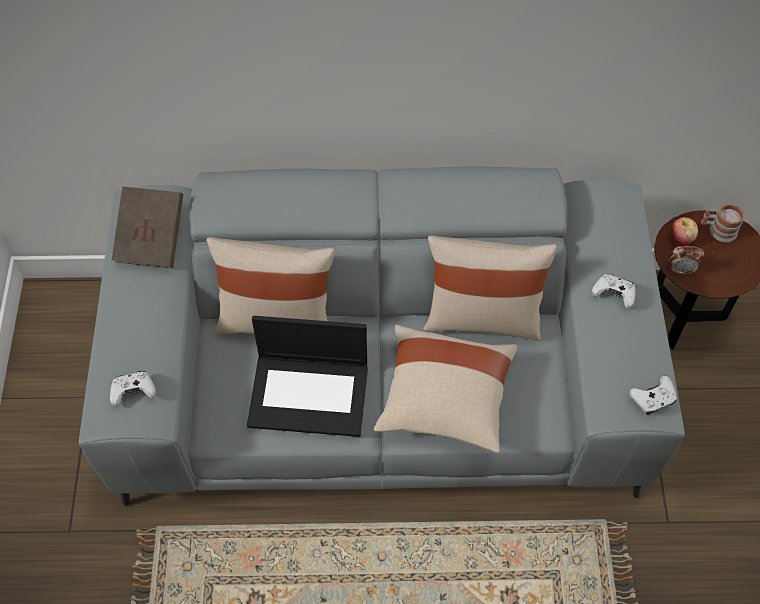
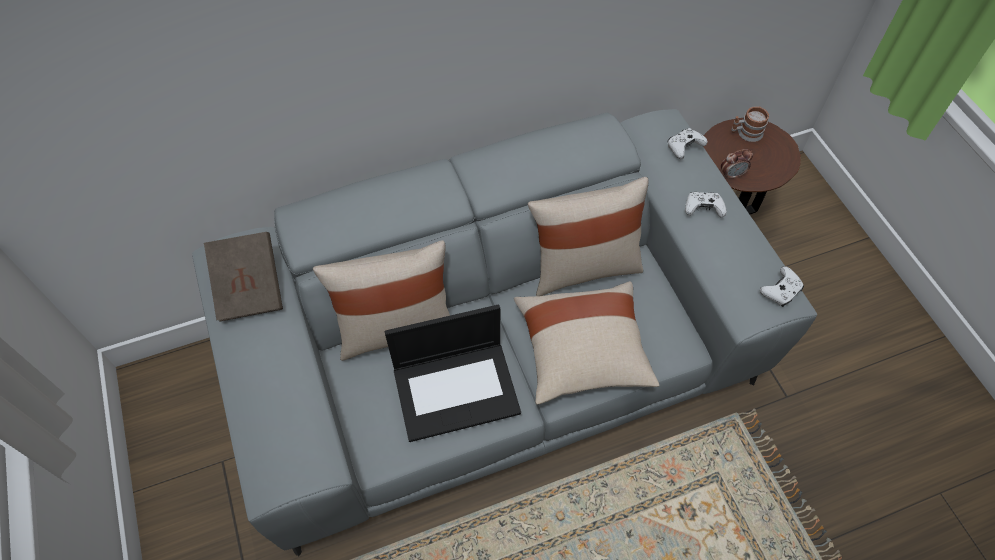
camera: 20 degrees left, 0 degrees up
white game controller [110,371,156,407] -> white game controller moved to [668,128,707,159]
apple [671,217,698,245] -> none

